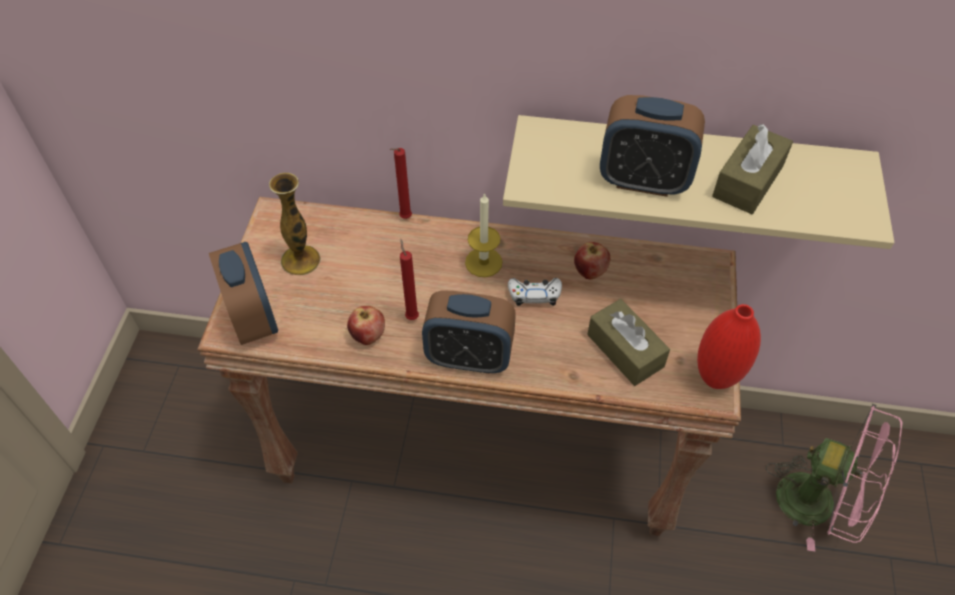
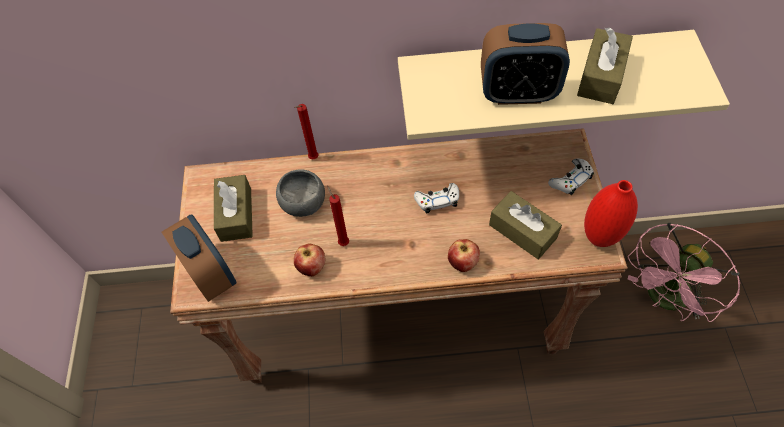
camera: 10 degrees left, 5 degrees up
vase [269,173,321,275] -> brown tissue box [214,175,253,242]
alarm clock [422,290,516,374] -> none
candle [465,193,503,277] -> none
apple [574,242,610,279] -> apple moved to [448,239,480,272]
pink fan [766,404,902,551] -> pink fan turned 120 degrees clockwise [628,223,740,322]
none -> grey bowl [276,169,325,217]
none -> white game controller [548,158,594,195]

